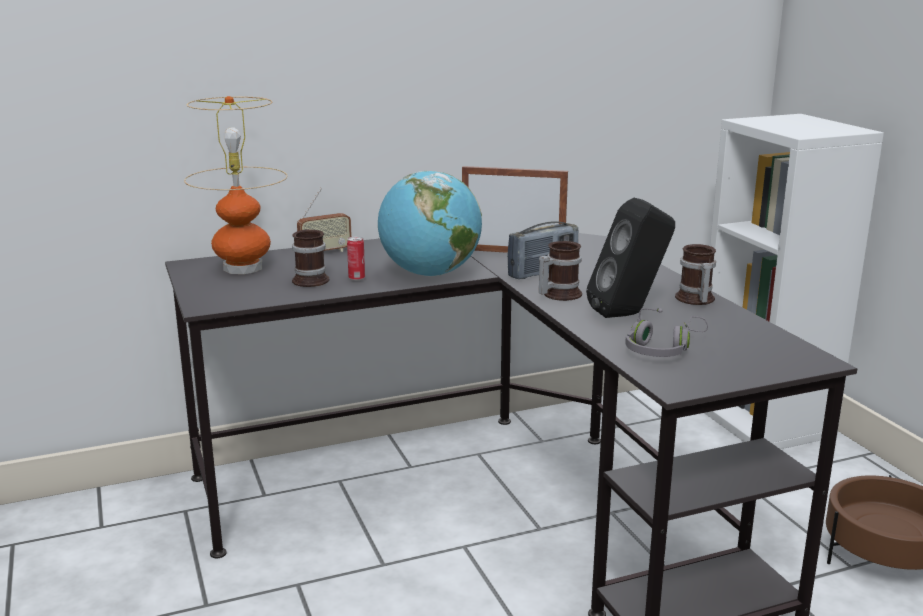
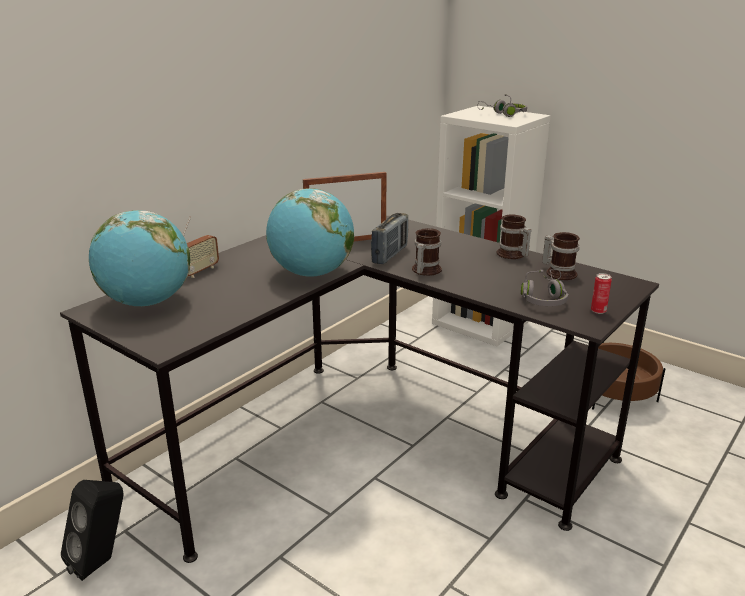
camera: 30 degrees left, 5 degrees up
table lamp [184,96,287,274] -> globe [89,210,190,306]
mug [292,229,329,287] -> mug moved to [542,232,580,280]
can [347,236,365,281] -> can moved to [591,273,612,314]
black speaker [586,198,675,318] -> black speaker moved to [61,480,123,581]
none -> grey headphones [478,94,527,117]

